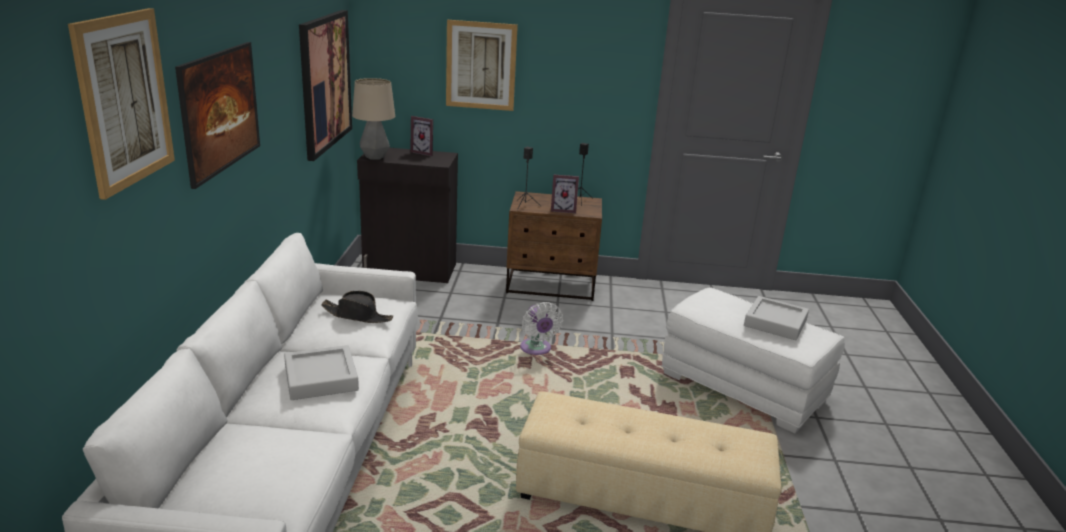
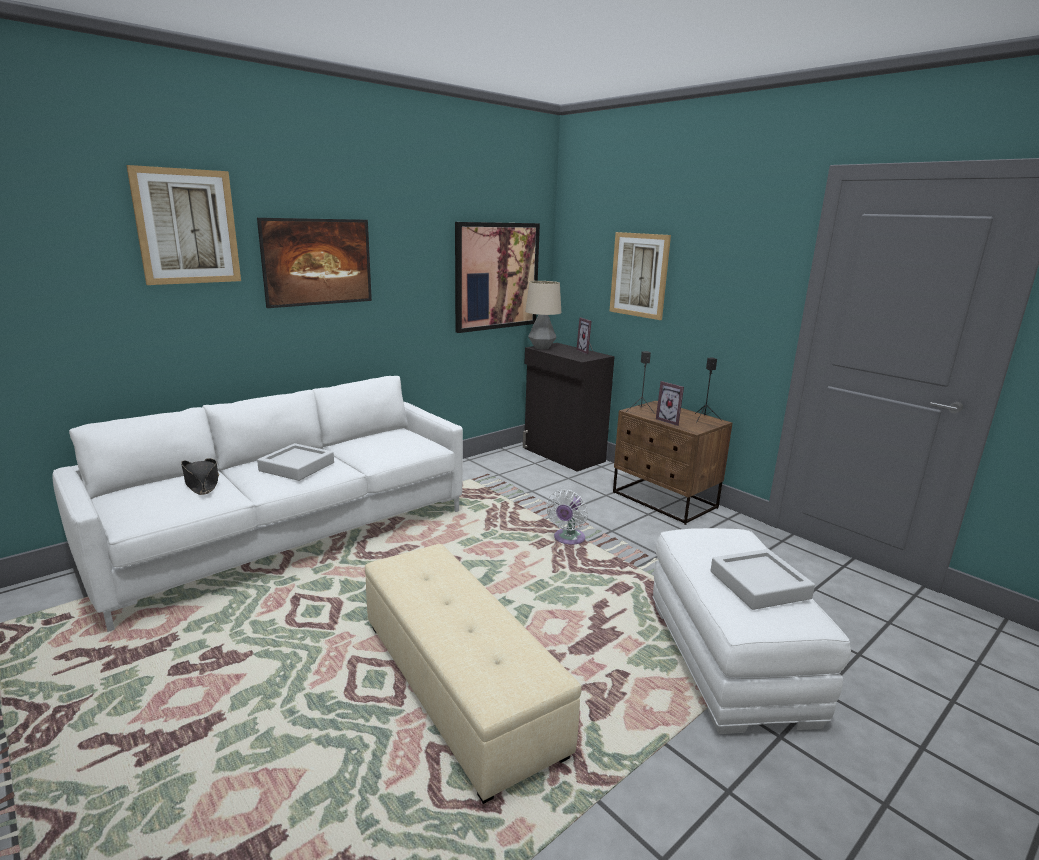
camera: 45 degrees right, 5 degrees down
black hat [321,291,394,323] -> black hat moved to [181,458,219,495]

